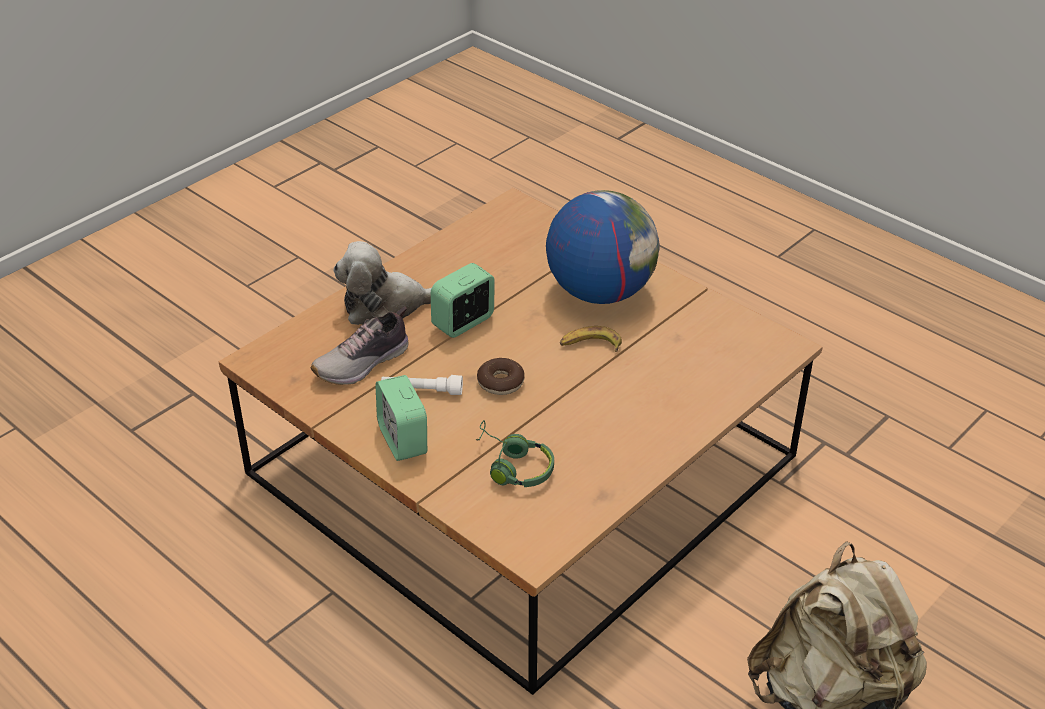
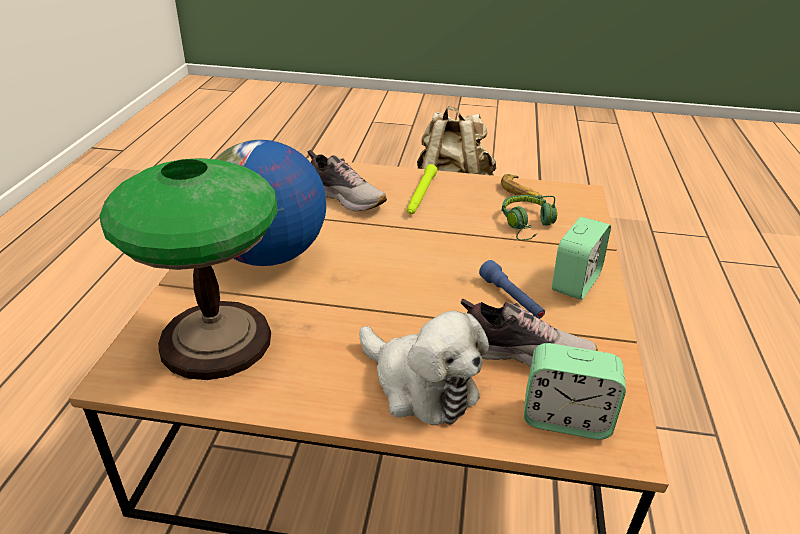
camera: 125 degrees left, 5 degrees down
white flashlight [381,375,463,395] -> blue flashlight [479,260,545,319]
alarm clock [431,263,495,338] -> alarm clock moved to [524,343,626,440]
donut [477,358,525,395] -> none
banana [560,326,622,352] -> banana moved to [501,174,543,199]
none -> table lamp [100,158,278,380]
none -> shoe [308,150,387,211]
none -> green flashlight [407,164,437,214]

